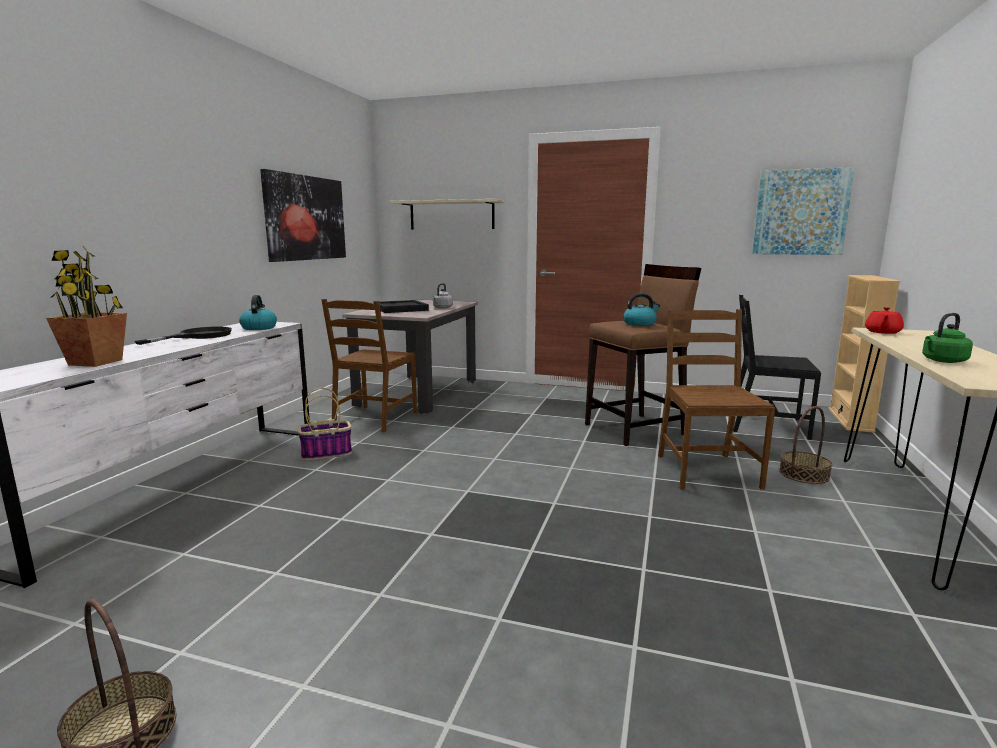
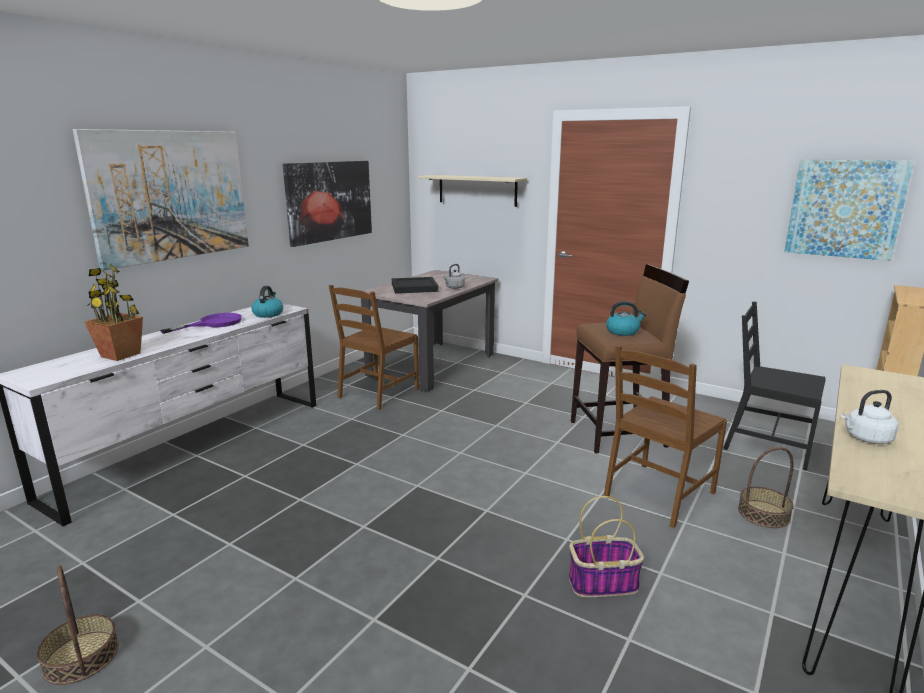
camera: 15 degrees right, 5 degrees up
black frying pan [134,327,232,345] -> purple frying pan [160,313,242,334]
basket [298,388,352,460] -> basket moved to [569,496,644,597]
brown chair [658,309,775,490] -> brown chair turned 150 degrees counterclockwise [604,345,727,528]
red teapot [865,307,904,334] -> none
green kettle [922,313,973,363] -> white kettle [841,390,898,444]
none -> picture [73,129,249,271]

